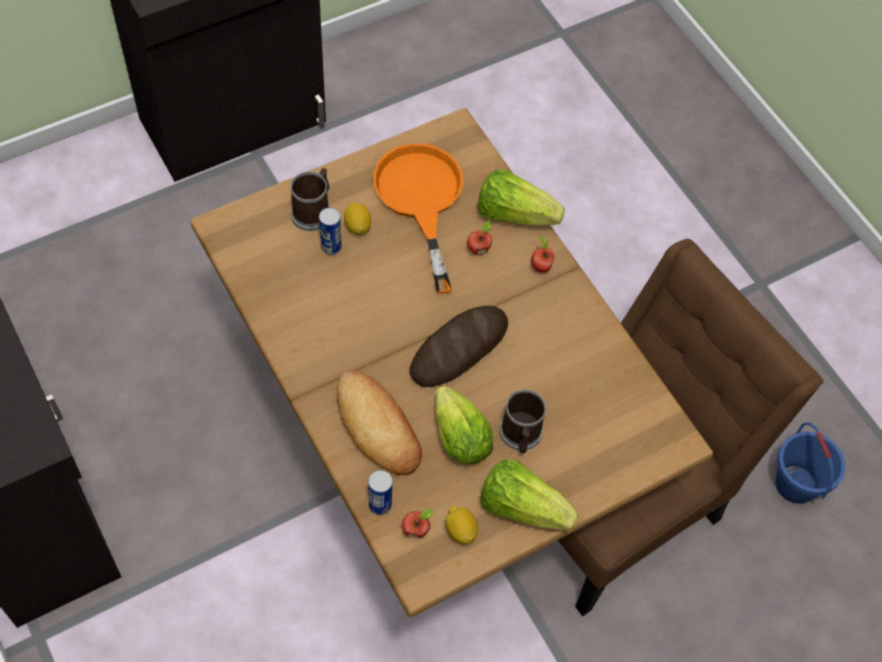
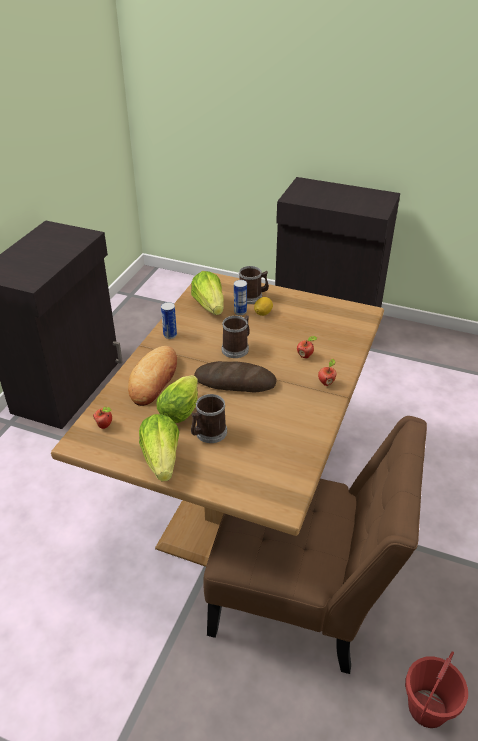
camera: 55 degrees right, 20 degrees down
can [368,470,392,515] -> can moved to [161,302,177,339]
orange frying pan [373,144,463,294] -> none
lemon [445,506,478,544] -> none
lettuce [478,170,565,226] -> lettuce moved to [191,271,224,315]
blue bucket [775,422,845,504] -> red bucket [405,651,468,728]
none -> mug [222,315,250,358]

